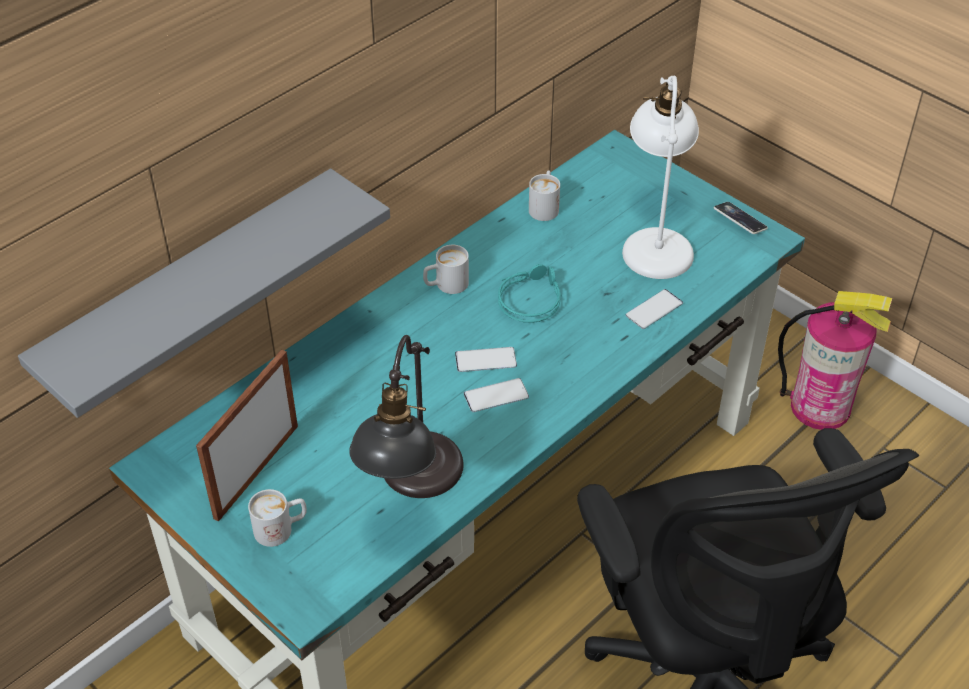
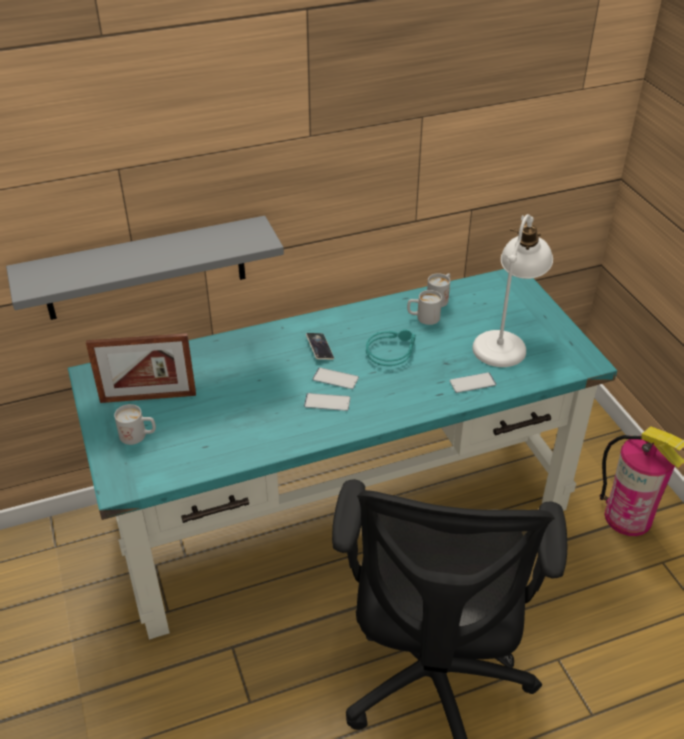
camera: 25 degrees right, 5 degrees down
picture frame [196,350,298,522] -> picture frame turned 150 degrees counterclockwise [86,333,196,403]
grey table lamp [349,335,464,498] -> none
white mug [423,245,469,294] -> white mug moved to [407,290,442,325]
phone [713,202,768,234] -> phone moved to [306,333,334,360]

